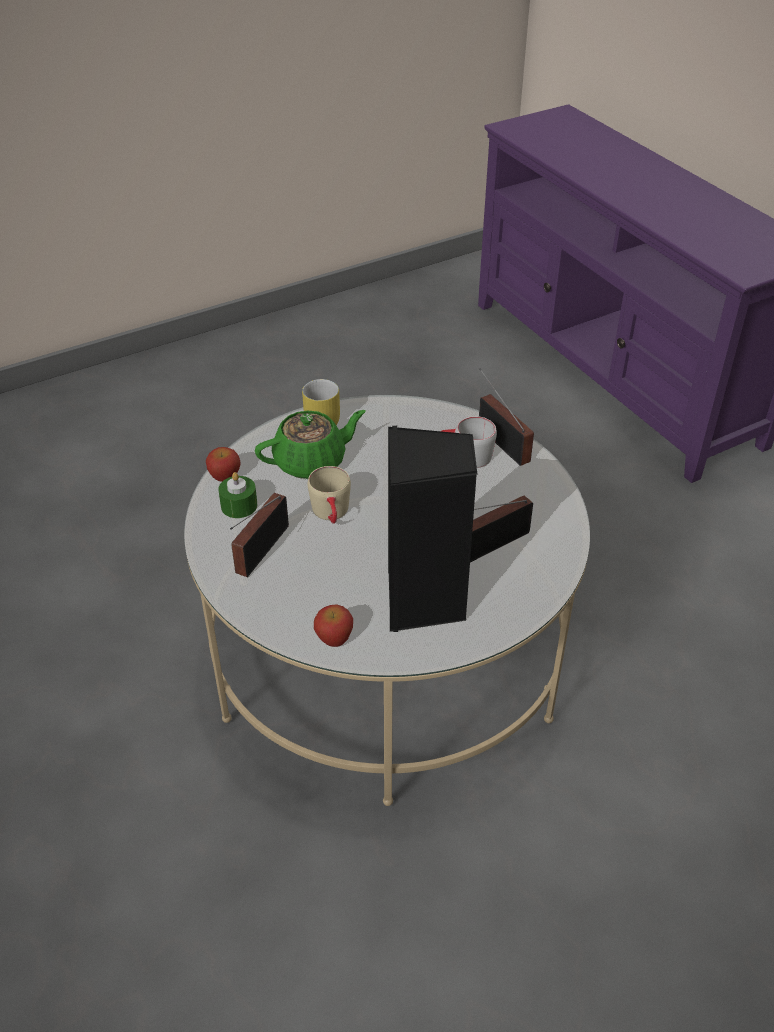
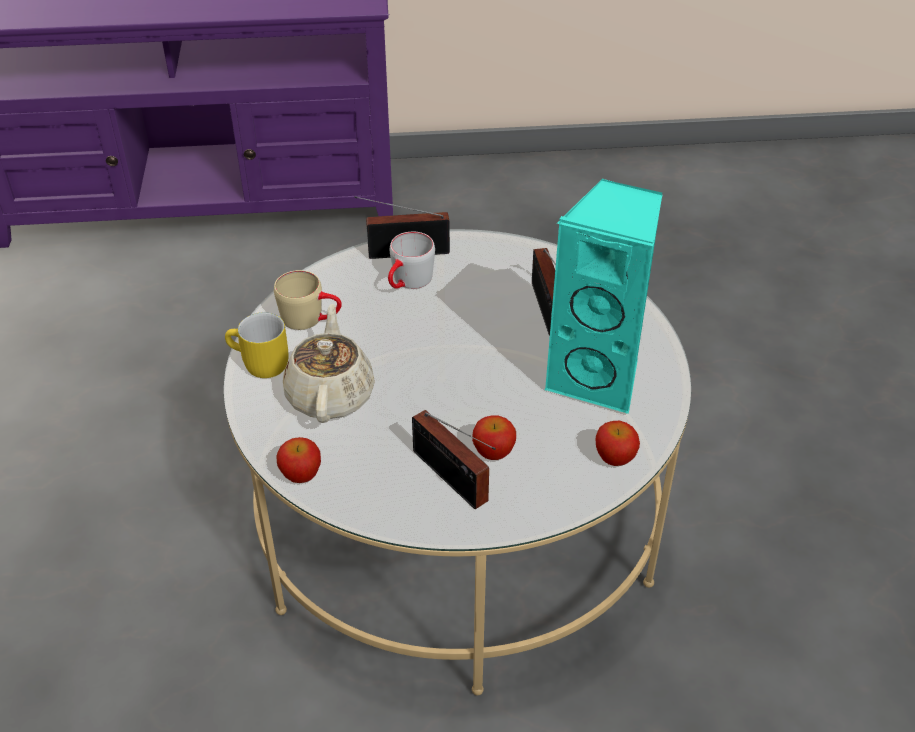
camera: 65 degrees left, 0 degrees up
green candle [218,472,257,518] -> none
green teapot [255,410,366,479] -> beige teapot [283,304,375,423]
beige mug [307,466,351,524] -> beige mug moved to [274,270,342,330]
black speaker [388,426,478,632] -> turquoise speaker [544,179,662,414]
none -> apple [472,415,516,460]

